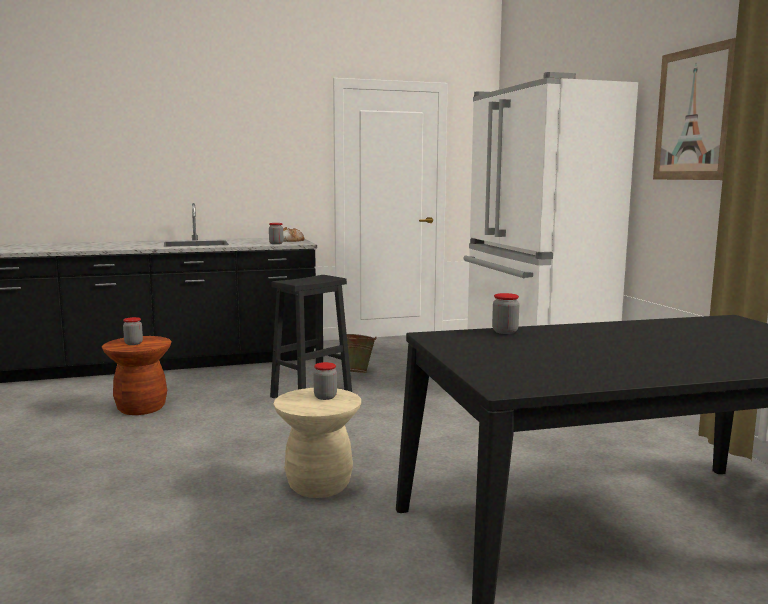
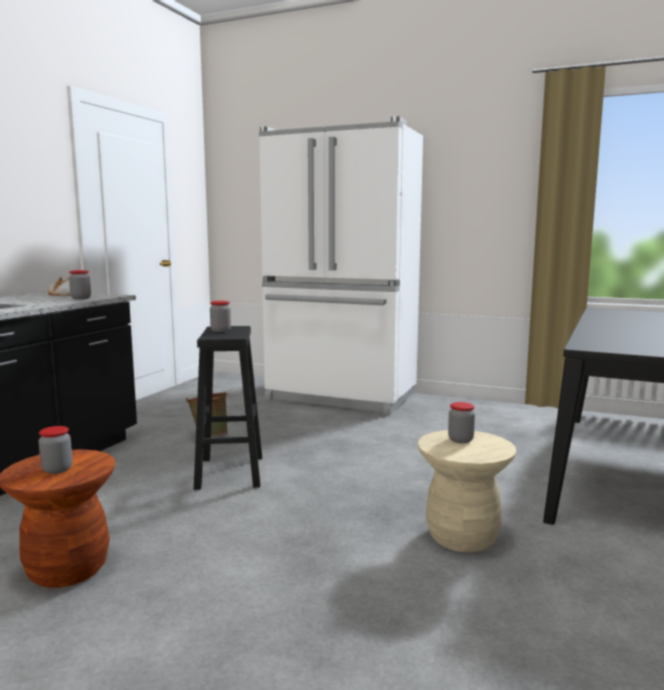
camera: 50 degrees left, 0 degrees up
jar [492,293,519,334] -> jar moved to [210,301,231,332]
picture [653,38,736,180] -> none

